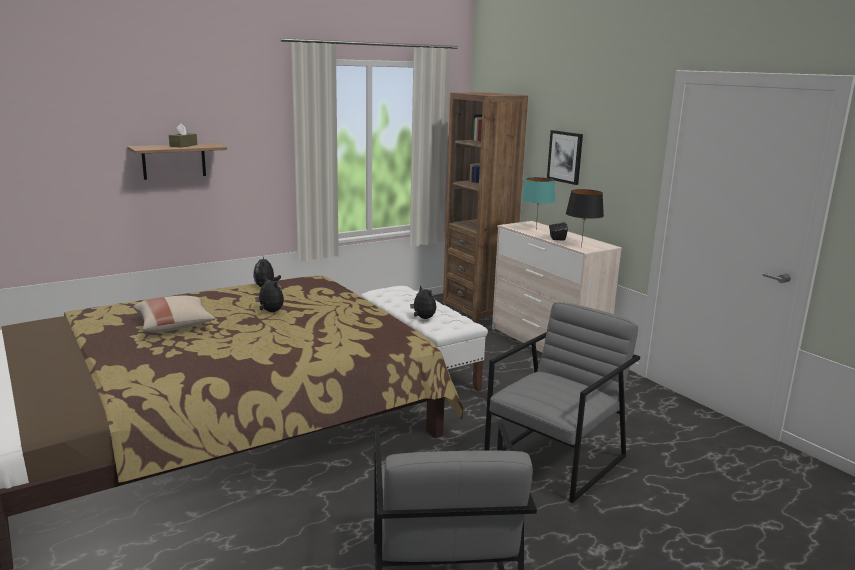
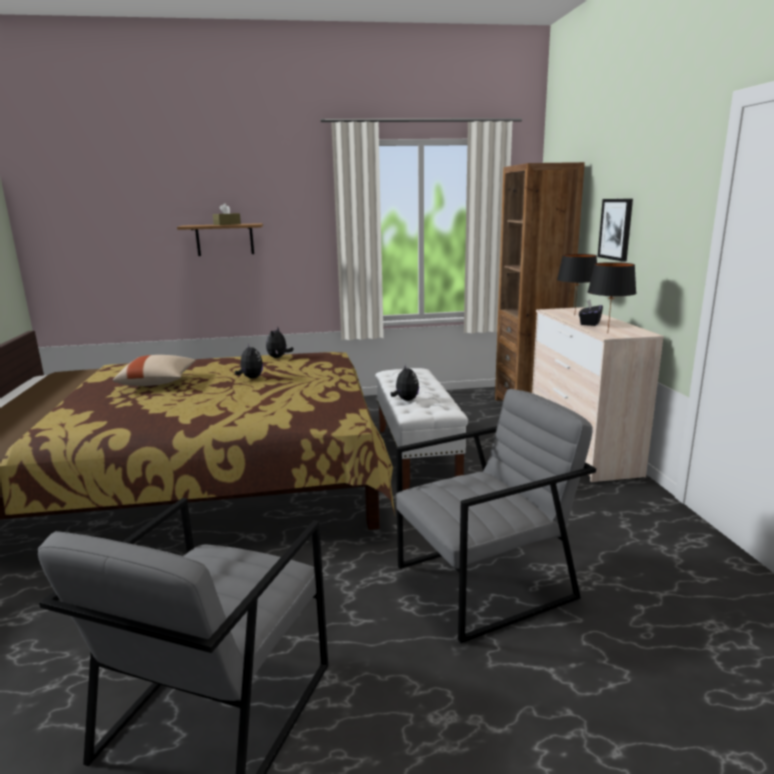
camera: 25 degrees right, 0 degrees up
turquoise table lamp [521,177,556,228] -> black table lamp [557,254,597,316]

